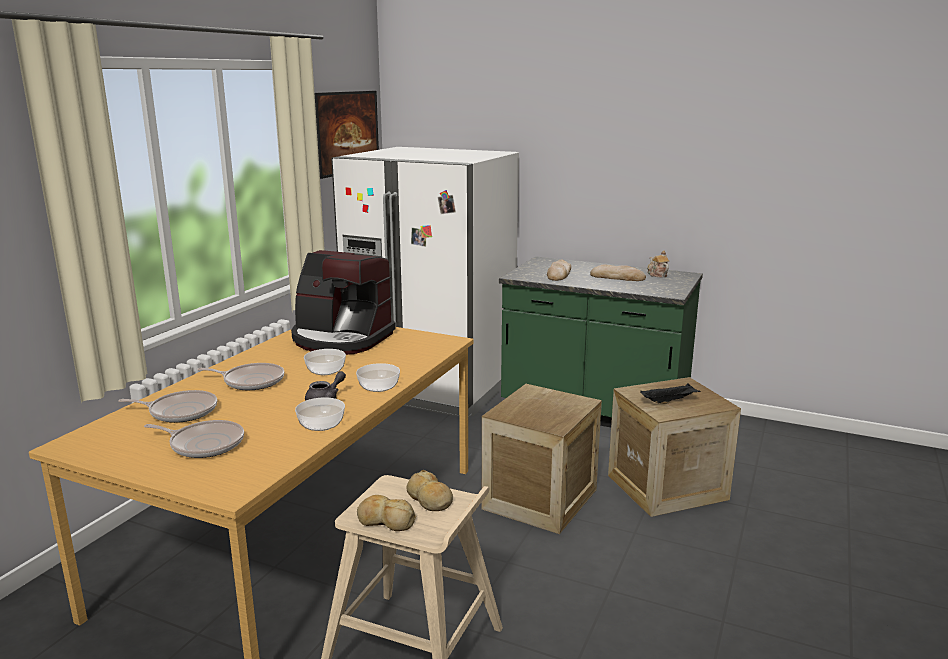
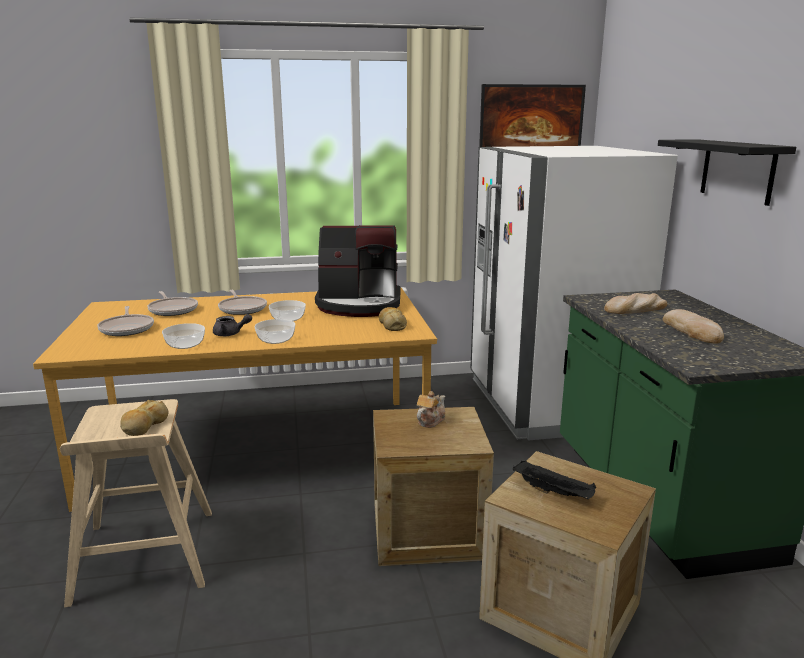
camera: 55 degrees right, 0 degrees up
coffee machine [291,250,396,355] -> coffee machine turned 75 degrees counterclockwise [315,225,400,317]
bread [357,495,416,531] -> bread moved to [379,307,407,331]
teapot [647,251,669,277] -> teapot moved to [417,391,445,428]
none -> black shelf [658,139,796,206]

